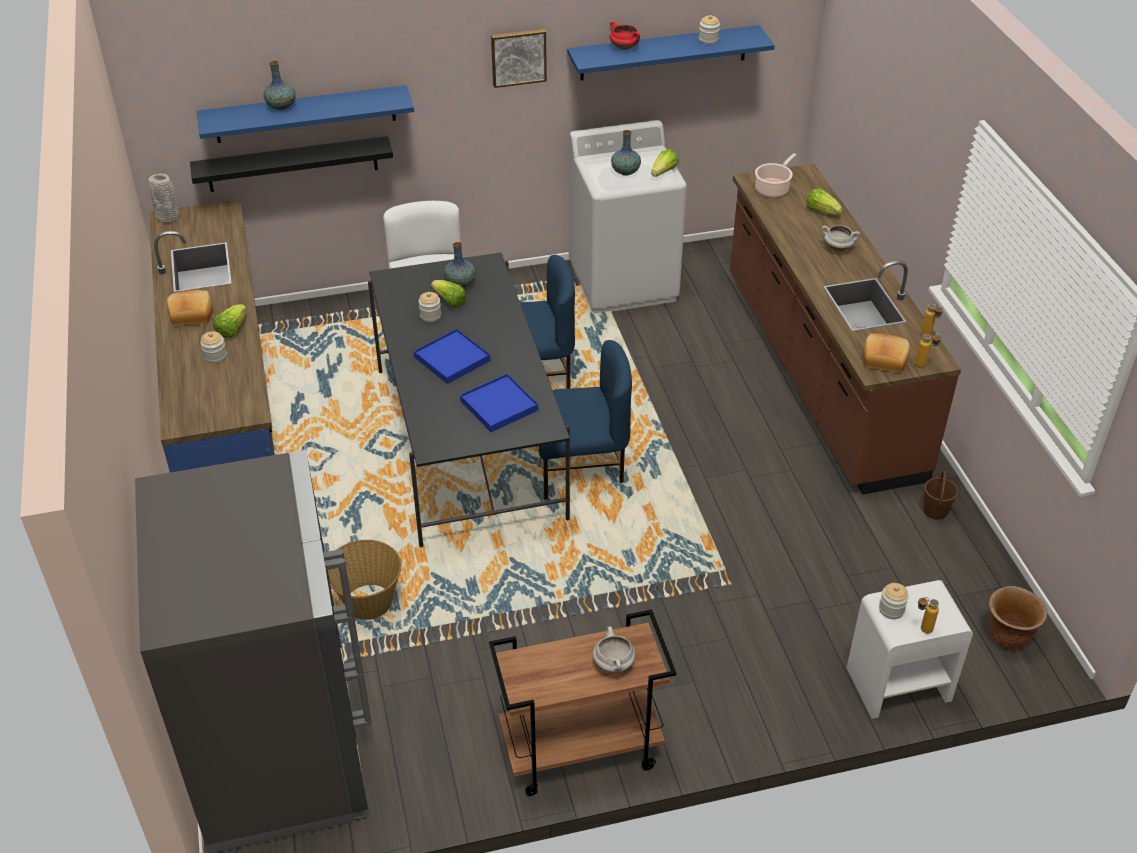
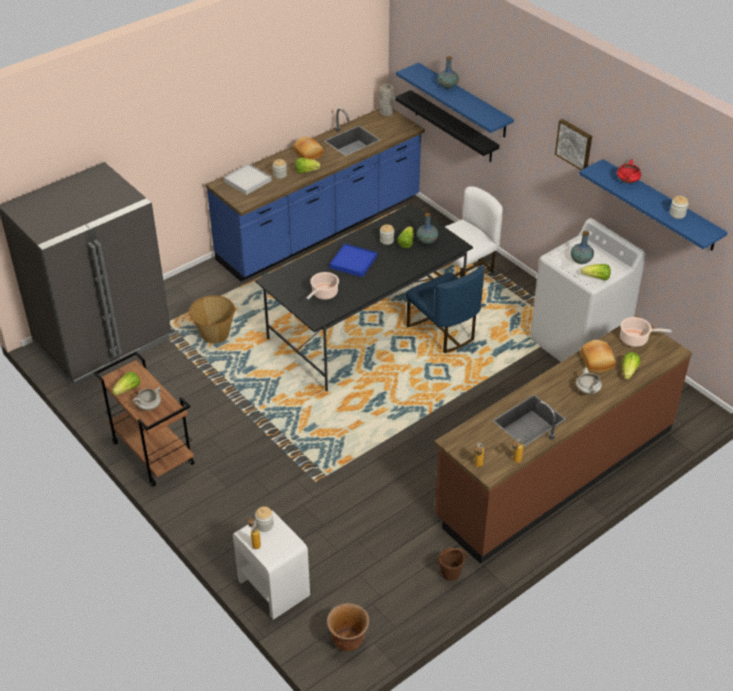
camera: 65 degrees right, 0 degrees up
blue tray [460,374,538,432] -> cooking pot [306,272,339,300]
blue chair [536,340,632,499] -> none
bread [863,333,910,373] -> bread moved to [581,340,616,372]
none -> lettuce [112,372,140,396]
none -> white tray [224,163,272,195]

